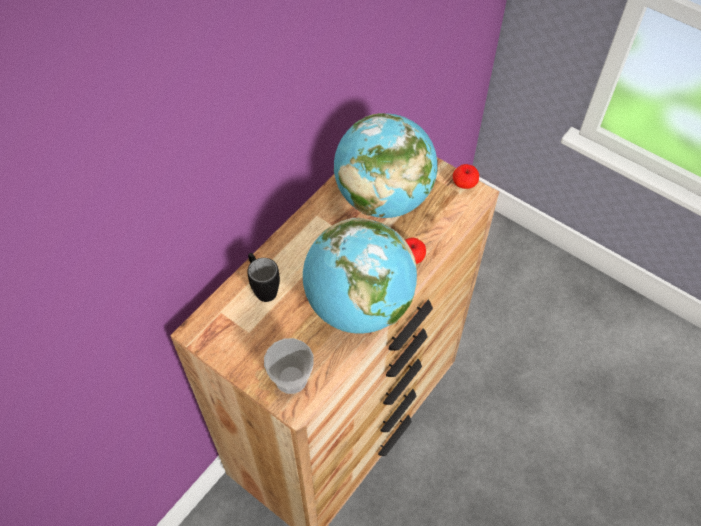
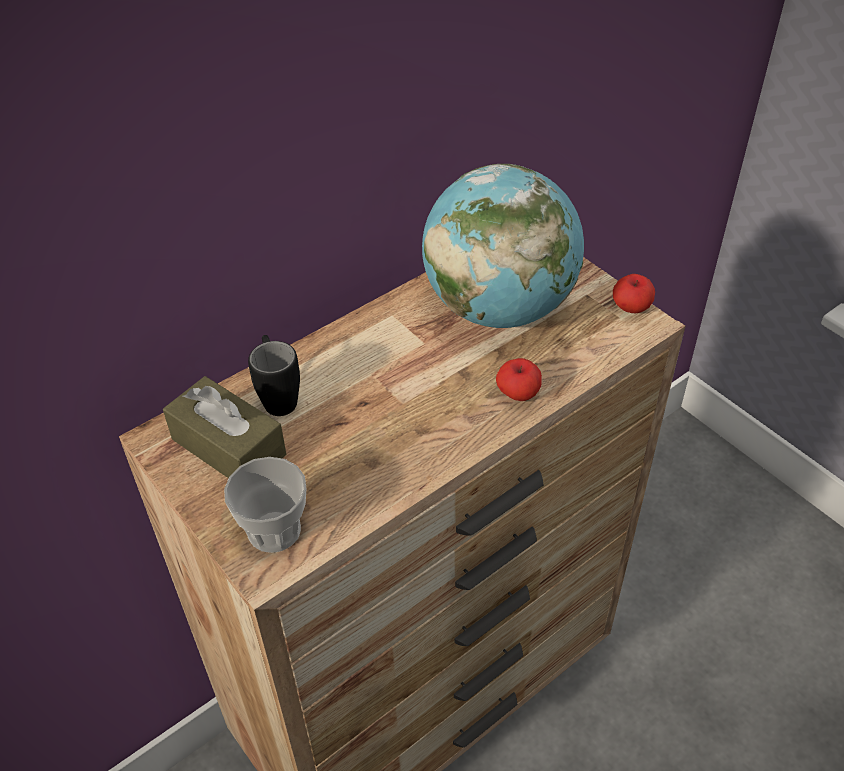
camera: 15 degrees right, 10 degrees down
globe [303,217,417,334] -> none
none -> brown tissue box [163,376,286,478]

